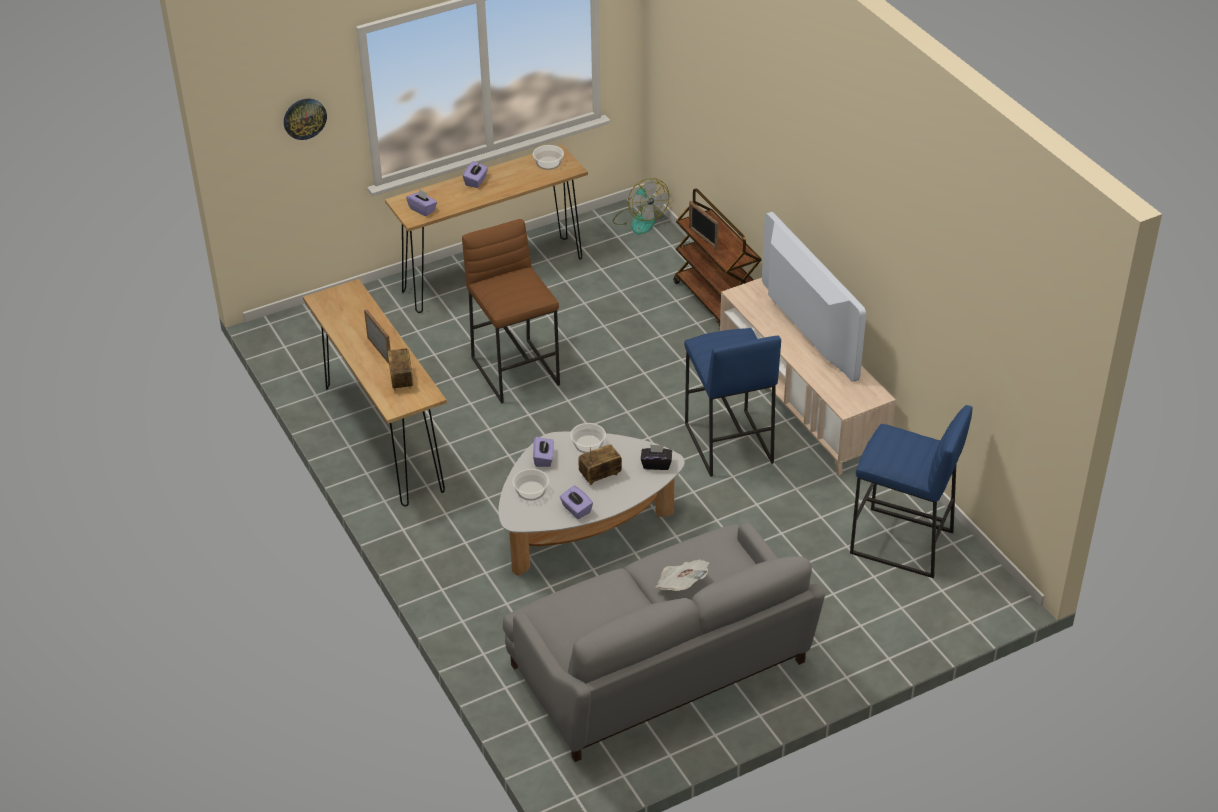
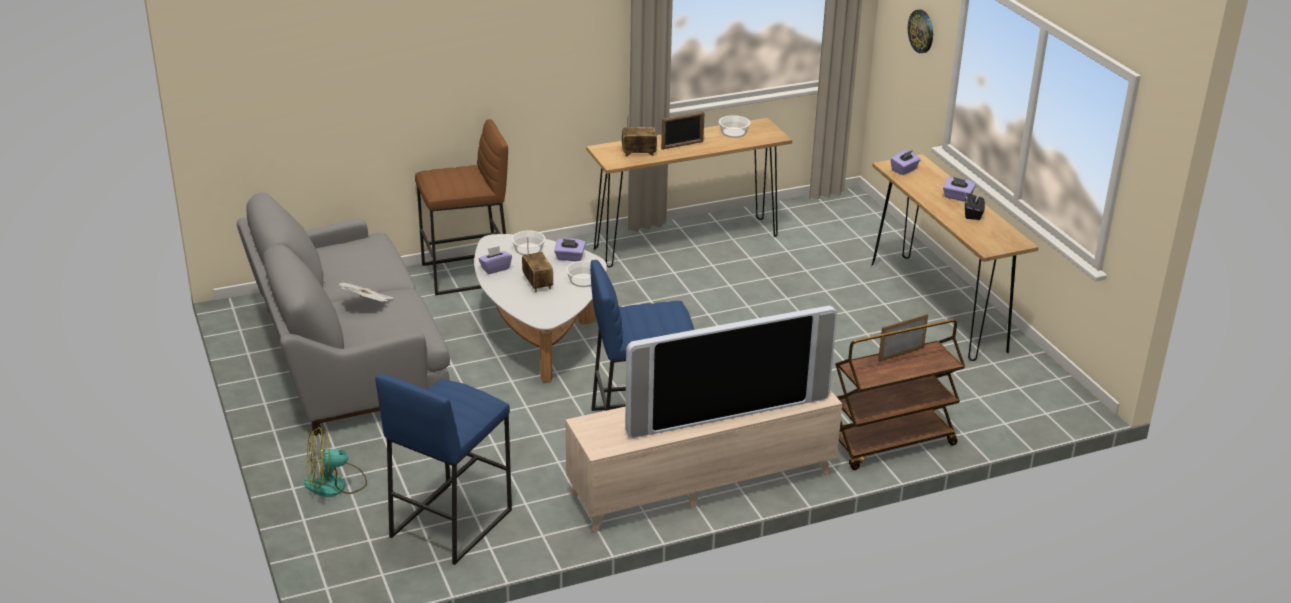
camera: 95 degrees right, 10 degrees down
brown stool [462,219,560,404] -> brown stool moved to [415,119,508,295]
bowl [533,145,564,170] -> bowl moved to [719,115,750,138]
fan [613,178,669,234] -> fan moved to [304,427,367,497]
black tissue box [641,444,672,470] -> black tissue box moved to [965,193,985,220]

